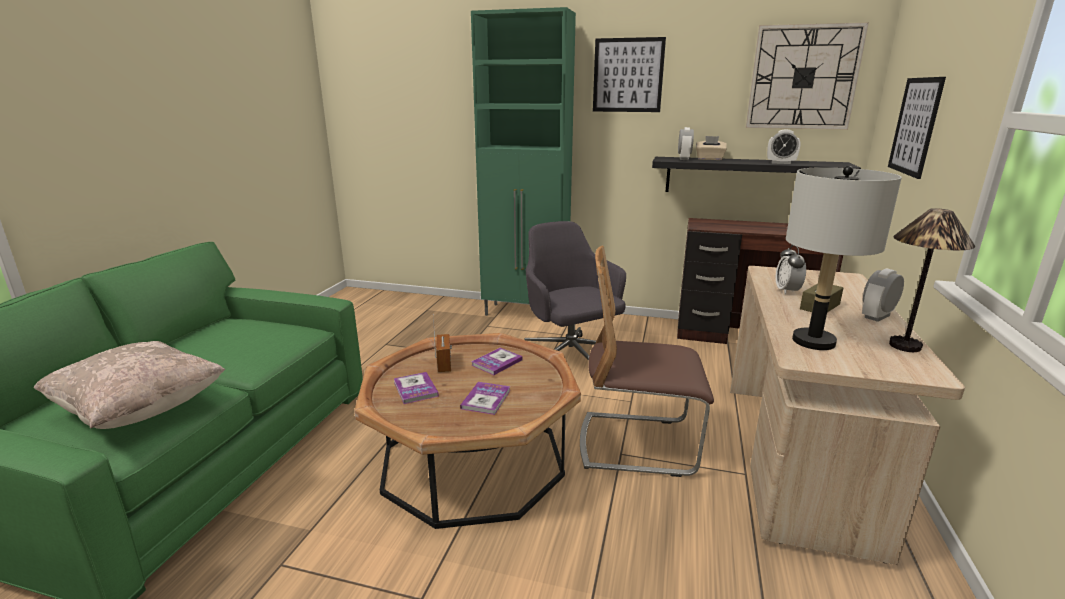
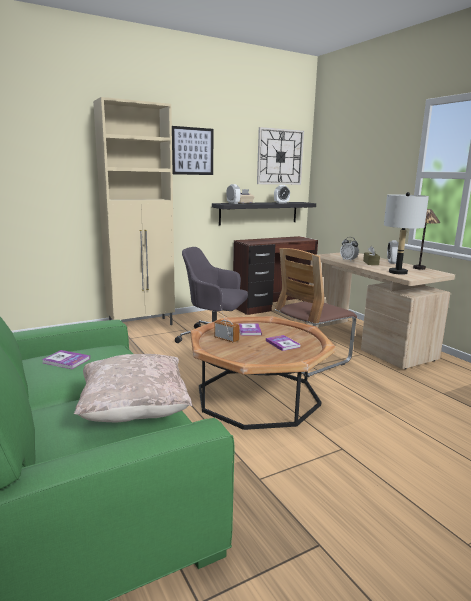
camera: 45 degrees left, 5 degrees down
book [393,372,439,404] -> book moved to [42,350,90,369]
green cabinet [471,7,576,316] -> beige cabinet [93,97,175,325]
picture [888,77,946,179] -> none

